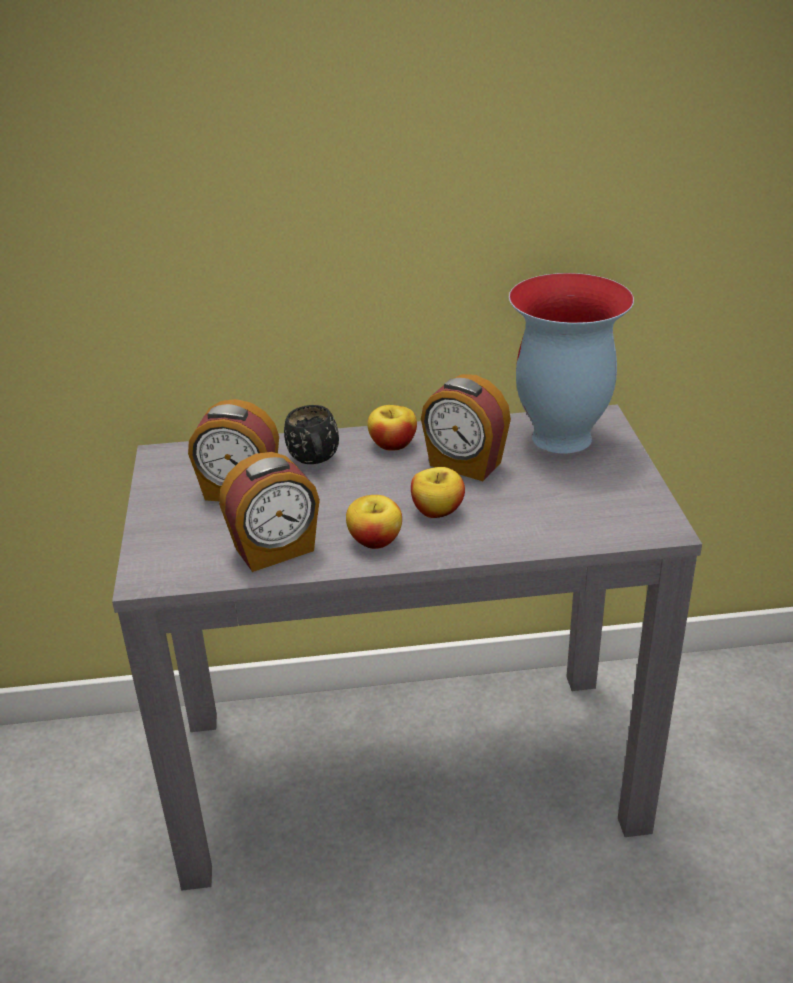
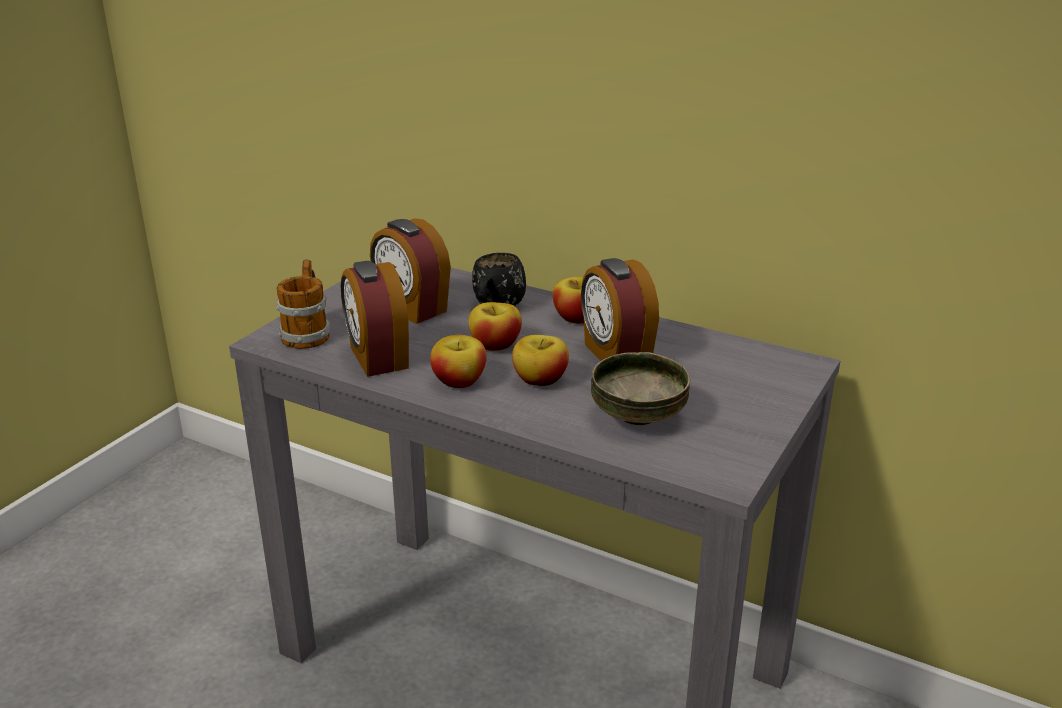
camera: 35 degrees right, 5 degrees down
alarm clock [219,452,320,572] -> alarm clock turned 60 degrees clockwise [341,261,409,377]
vase [509,273,634,453] -> none
none -> mug [276,259,330,349]
none -> apple [468,302,522,351]
none -> bowl [591,352,690,425]

